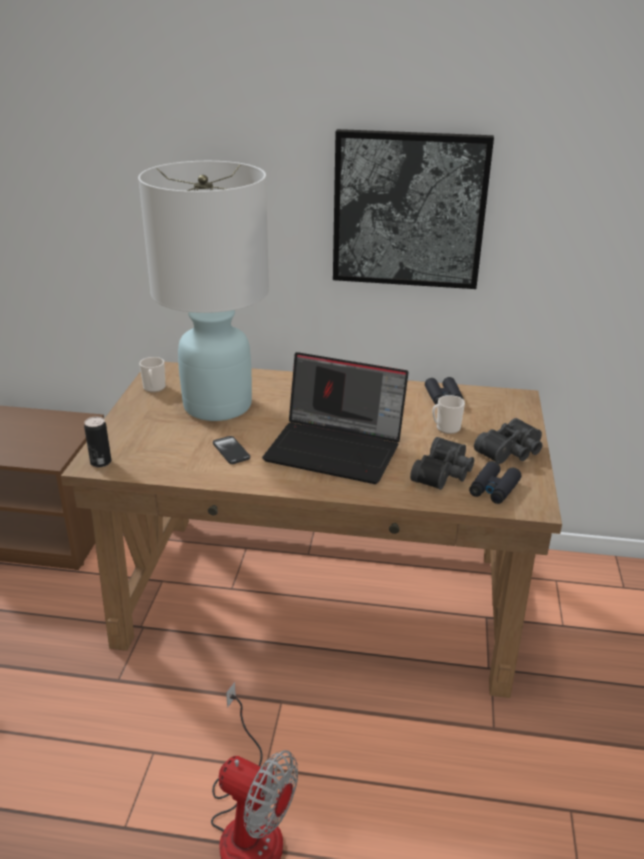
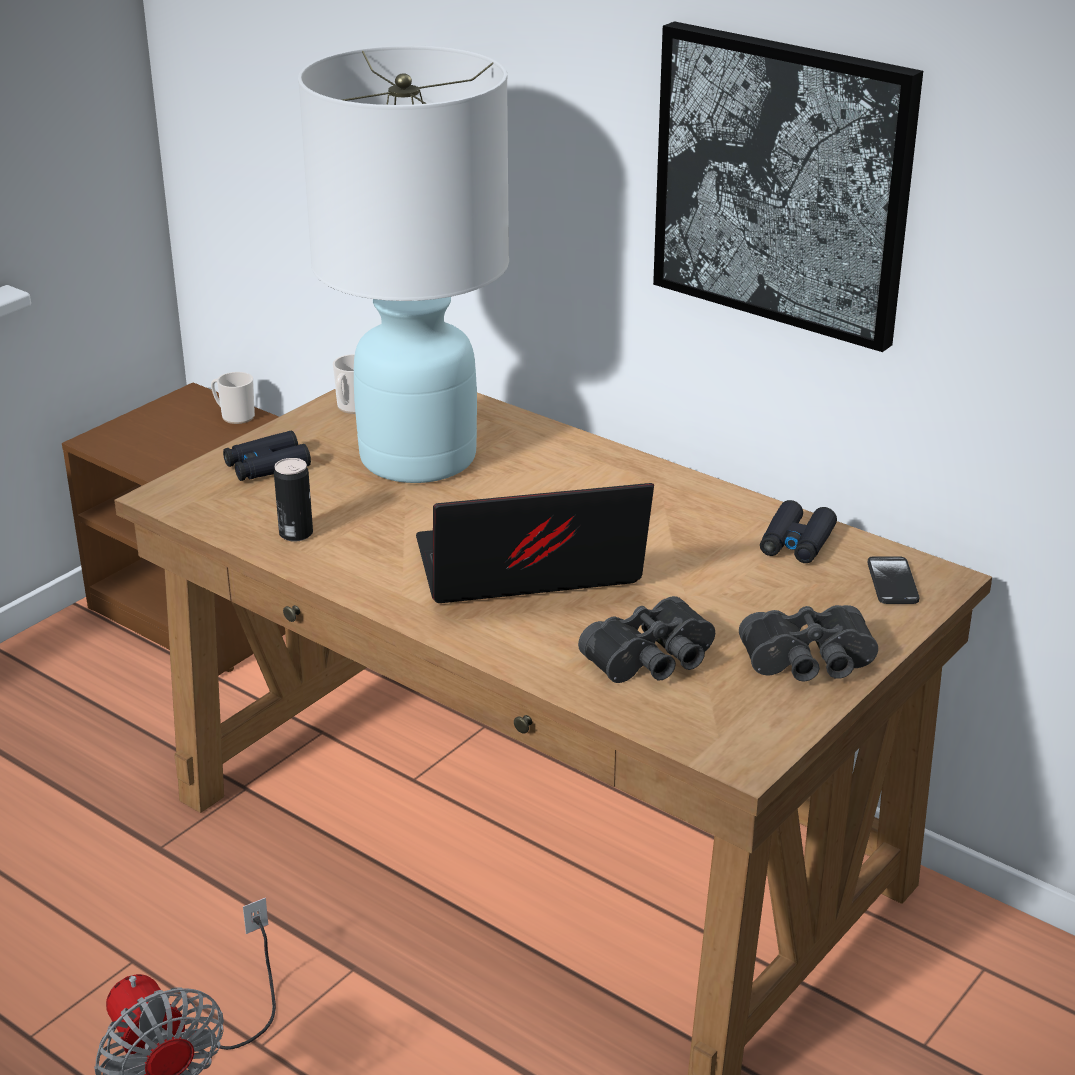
camera: 30 degrees right, 0 degrees up
can [84,416,111,467] -> can moved to [274,458,313,542]
phone [213,436,250,464] -> phone moved to [868,556,919,604]
laptop [262,352,408,484] -> laptop turned 120 degrees clockwise [416,483,654,603]
mug [432,395,465,434] -> mug moved to [211,372,255,424]
black binoculars [469,461,521,504] -> black binoculars moved to [223,431,311,481]

